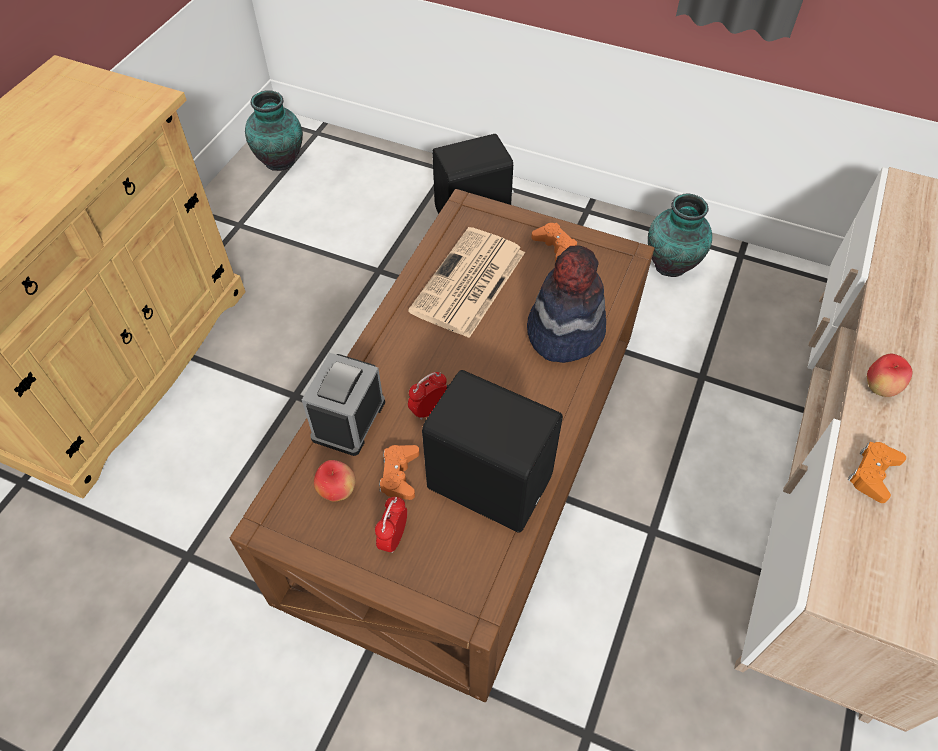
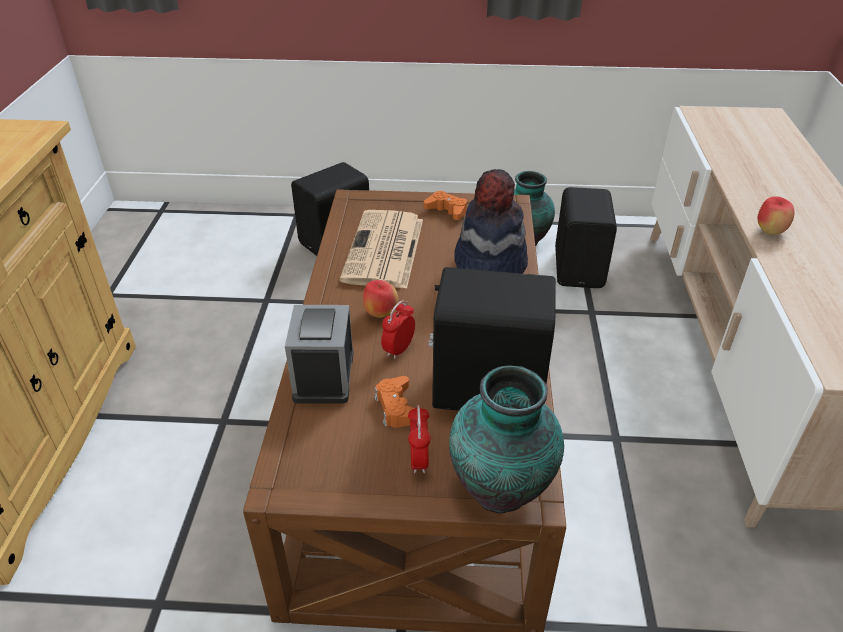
camera: 20 degrees left, 15 degrees down
vase [245,90,303,171] -> vase moved to [449,365,564,513]
apple [314,460,356,501] -> apple moved to [363,280,398,318]
orange game controller [848,442,906,503] -> none
none -> black speaker [555,187,617,288]

